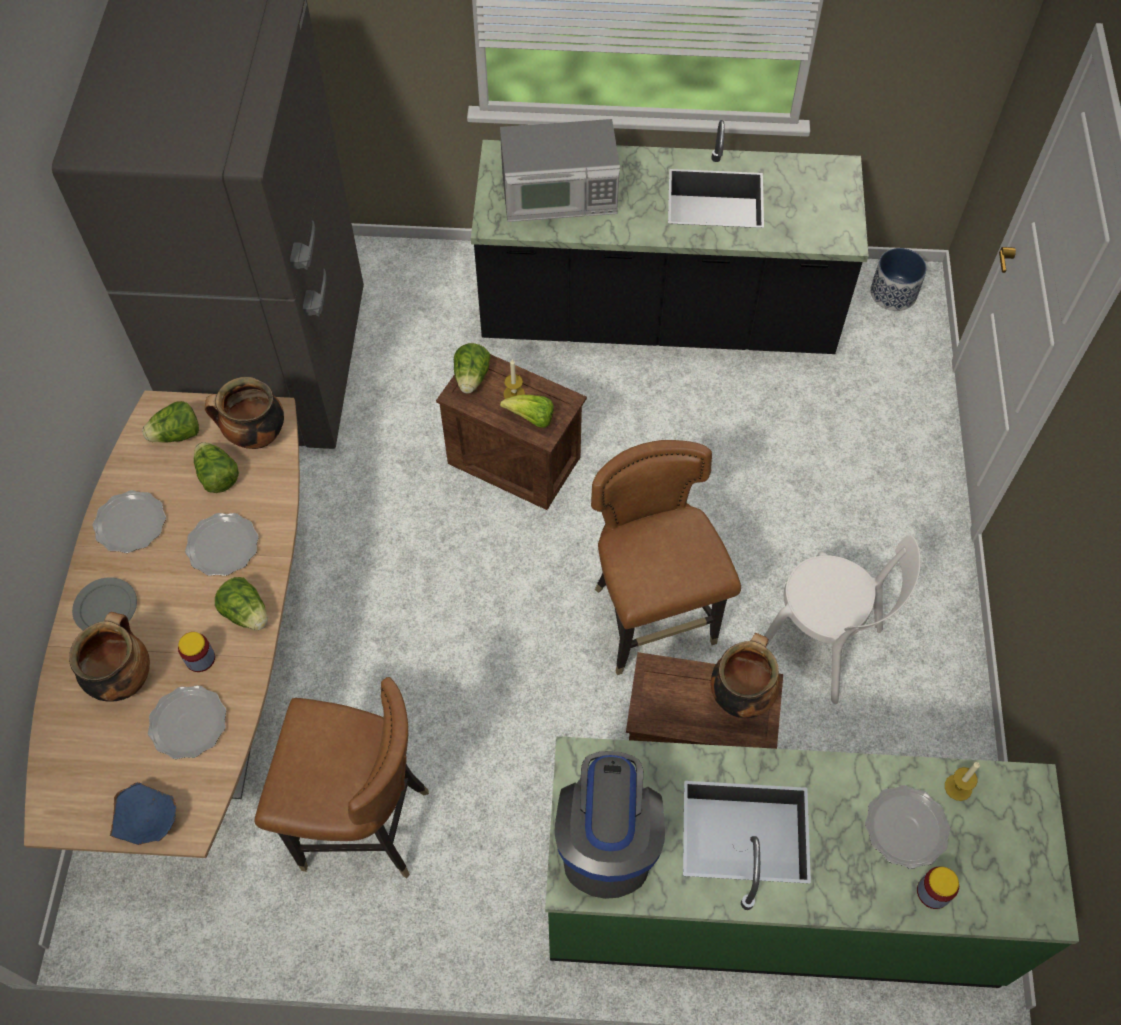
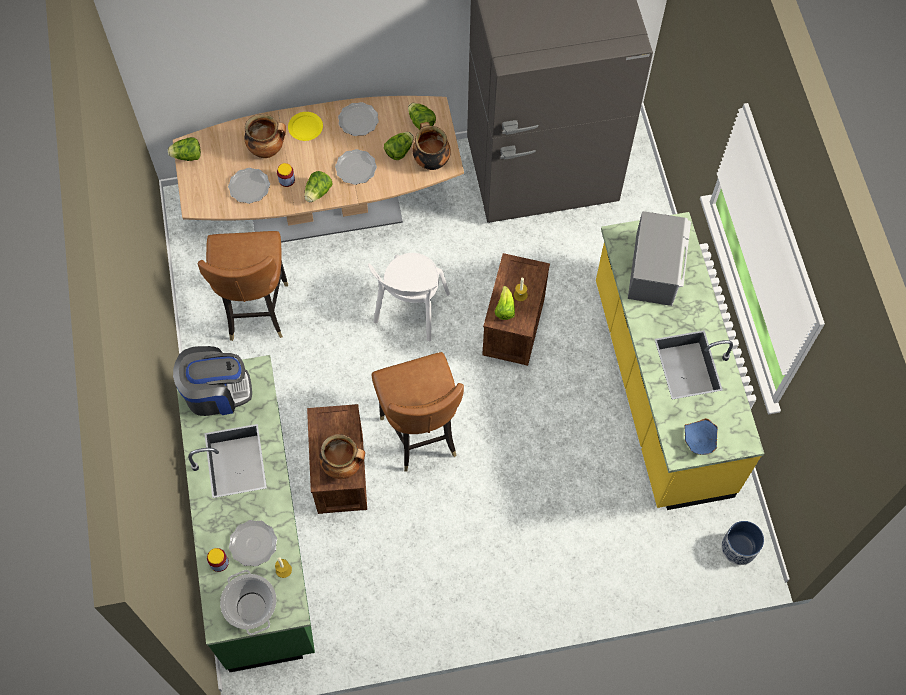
camera: 75 degrees right, 5 degrees up
grey plate [72,577,137,630] -> yellow plate [288,112,323,141]
blue bowl [110,782,176,845] -> blue bowl moved to [685,418,718,455]
lettuce [454,343,491,394] -> lettuce moved to [168,137,201,161]
black counter [471,120,868,354] -> yellow counter [596,212,764,510]
microwave [500,119,620,222] -> microwave turned 150 degrees counterclockwise [628,211,691,306]
brown chair [591,440,741,675] -> brown chair turned 105 degrees clockwise [371,352,464,472]
white chair [764,535,921,704] -> white chair moved to [368,253,450,341]
none -> cooking pot [220,570,276,635]

